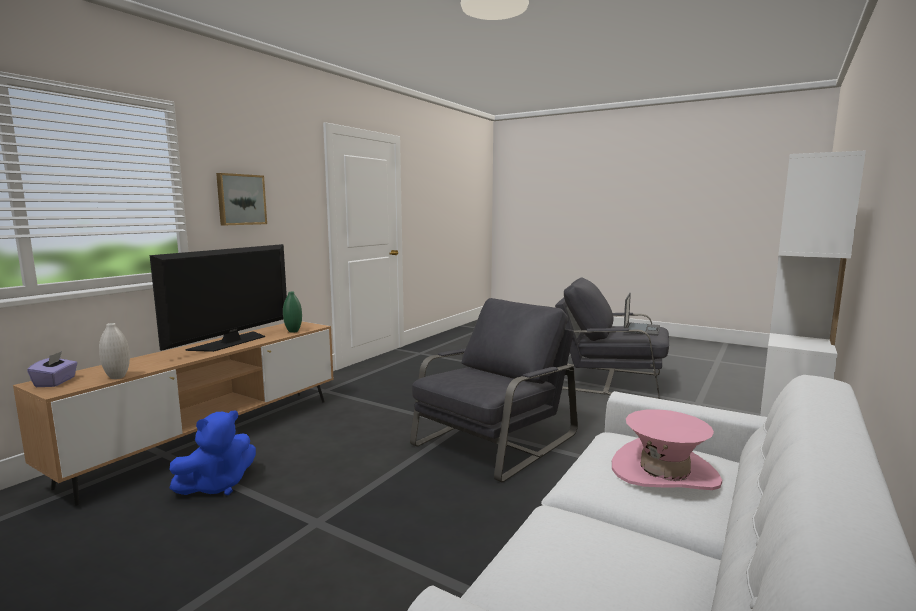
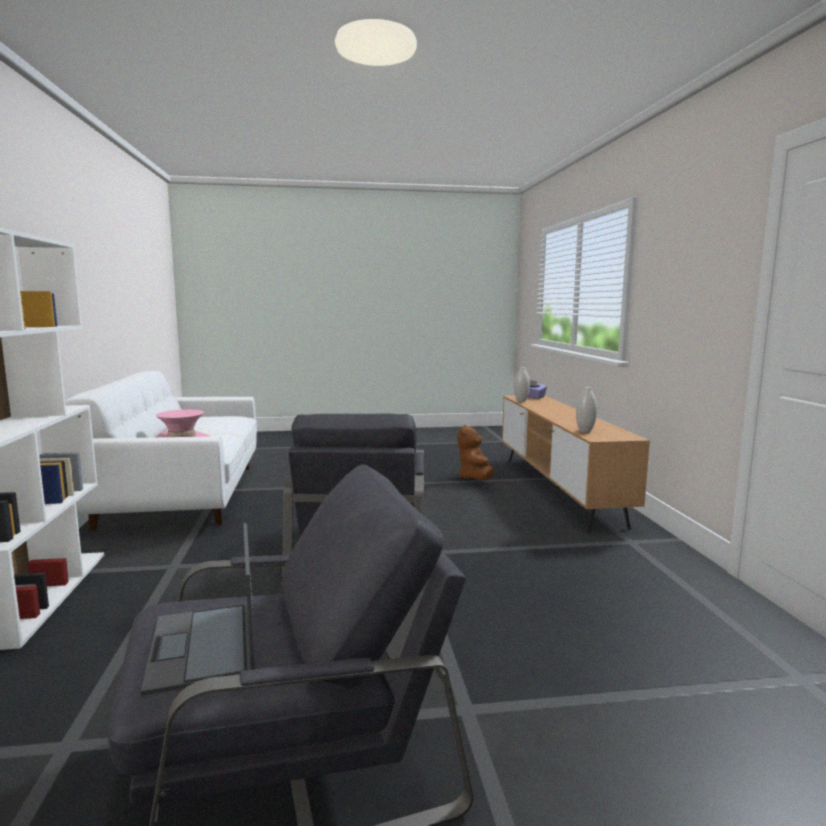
camera: 140 degrees right, 0 degrees up
television [150,244,287,352] -> none
blue plush toy [169,410,256,495] -> brown plush toy [457,425,494,480]
picture [216,173,267,225] -> none
green vase [283,292,302,333] -> white vase [576,387,597,432]

